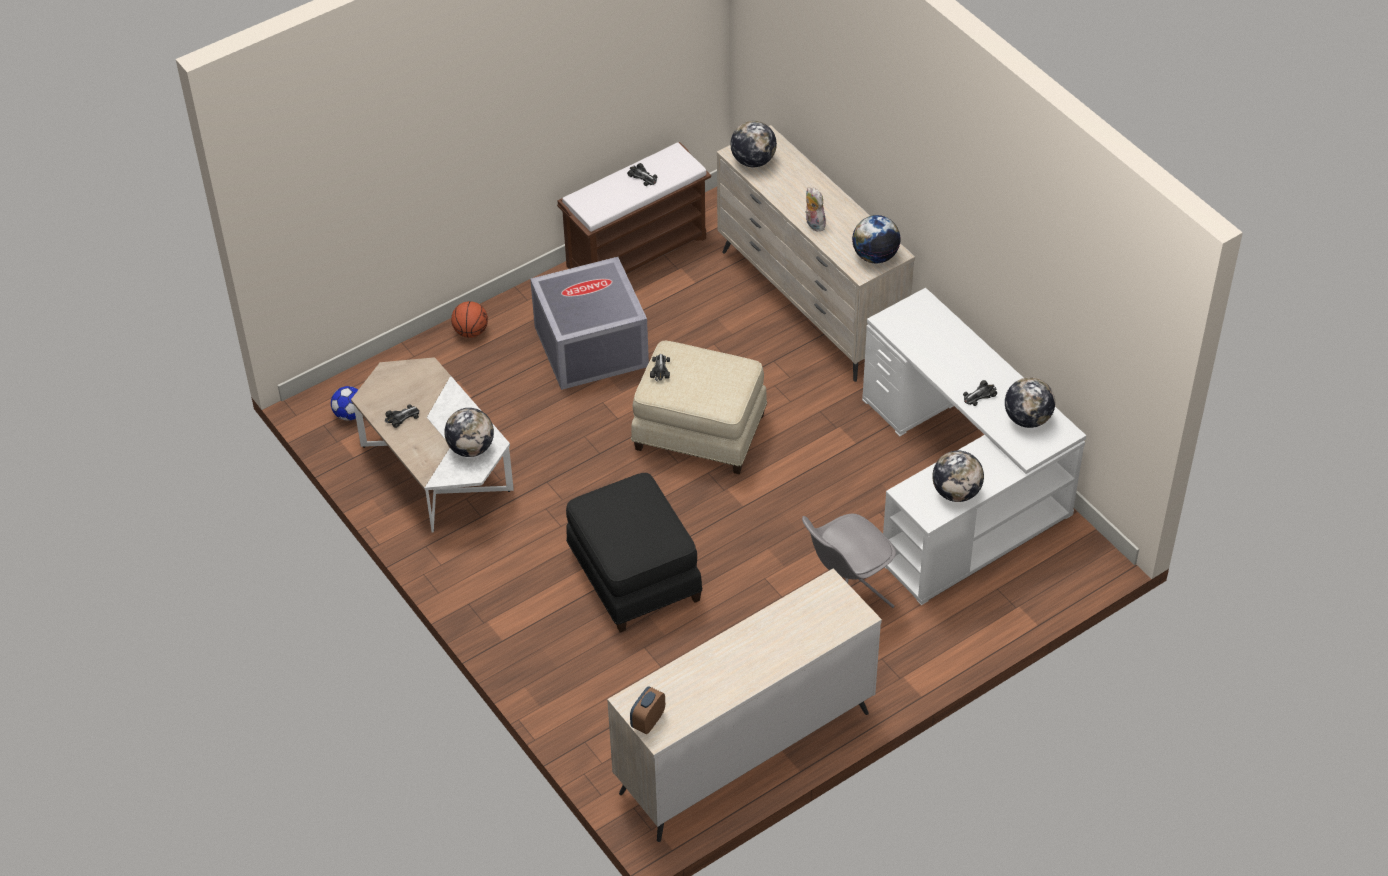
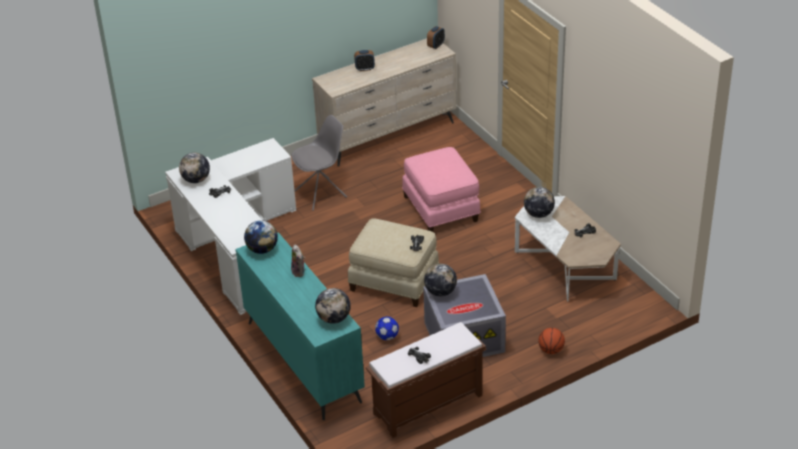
camera: 175 degrees left, 10 degrees down
football [331,386,358,421] -> football moved to [375,317,399,340]
black ottoman [566,473,702,633] -> pink ottoman [402,147,481,232]
beige dresser [717,125,915,382] -> turquoise dresser [235,232,365,420]
globe [932,451,984,502] -> globe moved to [424,264,457,297]
none -> alarm clock [354,50,375,71]

